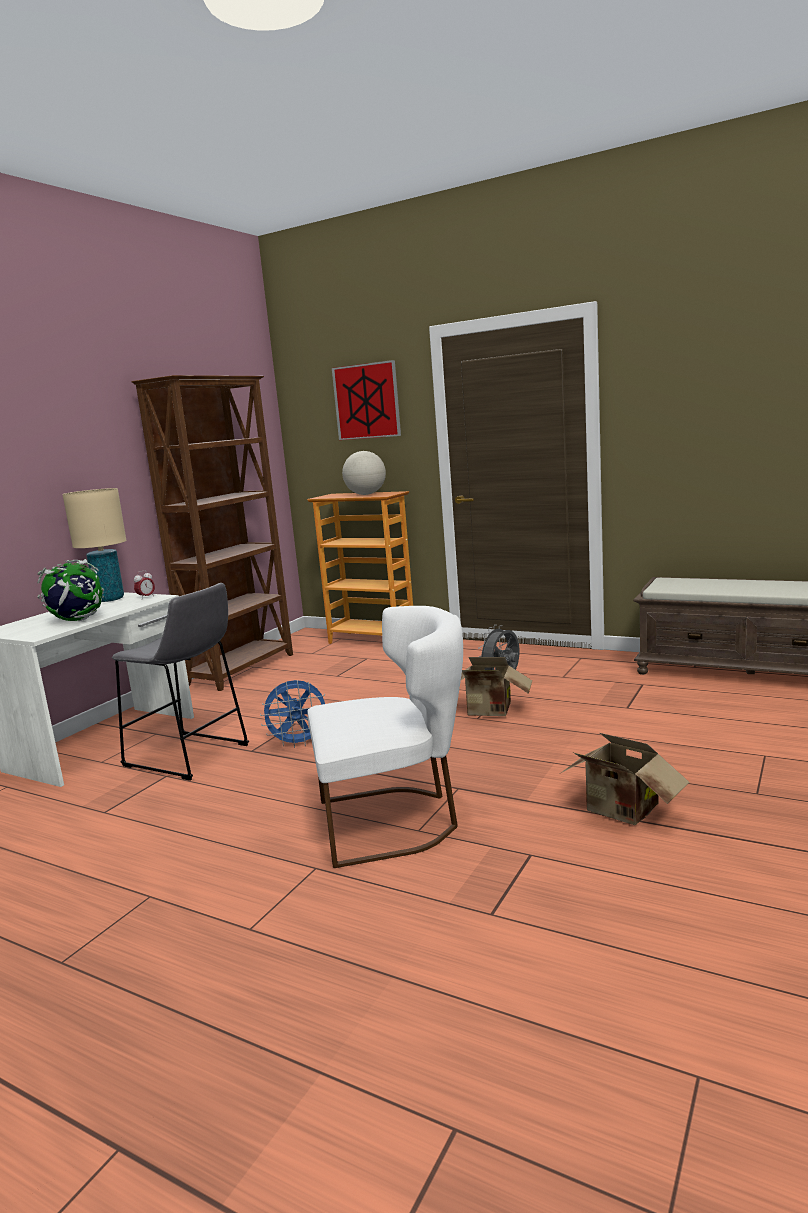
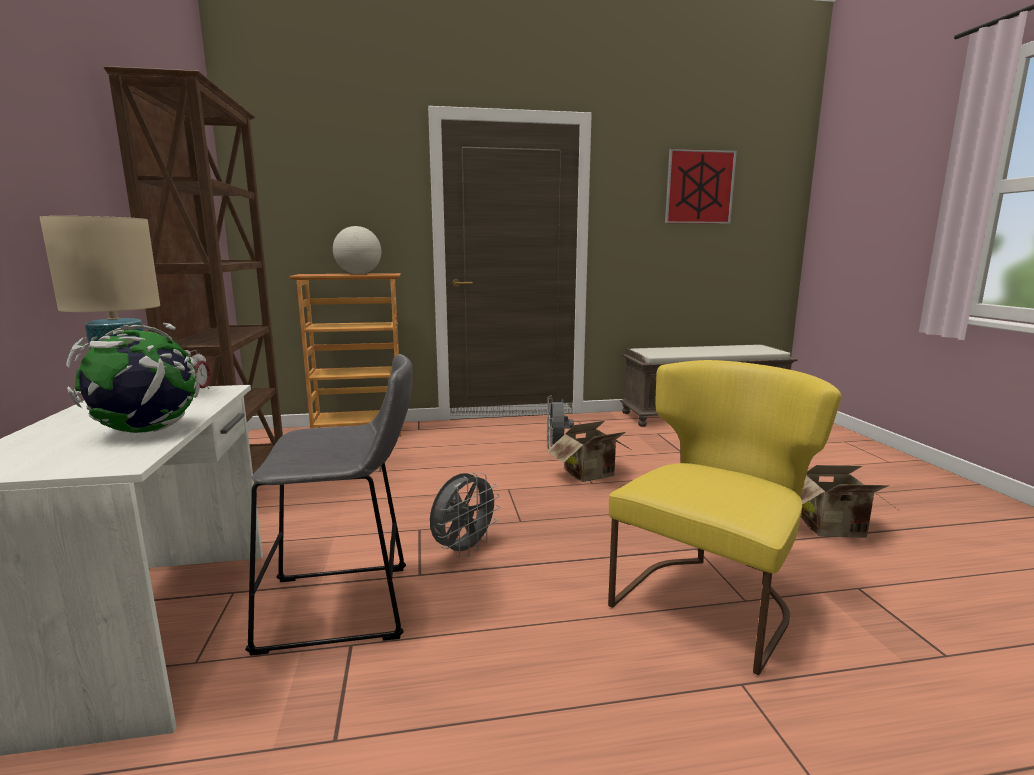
camera: 40 degrees left, 0 degrees up
blue fan [260,680,325,748] -> grey fan [430,472,500,558]
white chair [308,606,463,868] -> yellow chair [608,360,841,675]
picture [332,360,401,440] -> picture moved to [665,149,737,224]

